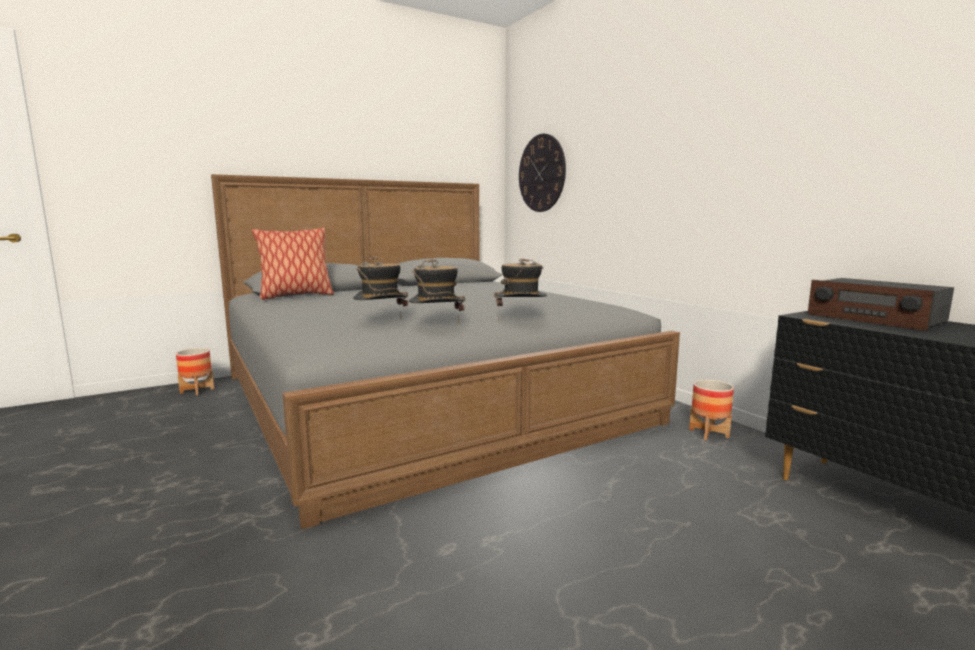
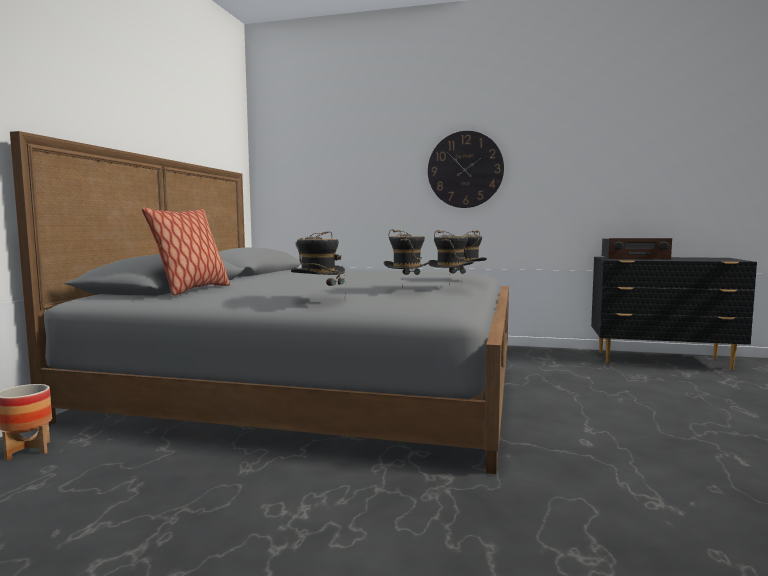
camera: 45 degrees left, 5 degrees down
wall clock [519,134,566,212] -> wall clock moved to [428,131,504,208]
planter [689,380,734,440] -> none
none -> hat [291,231,345,286]

